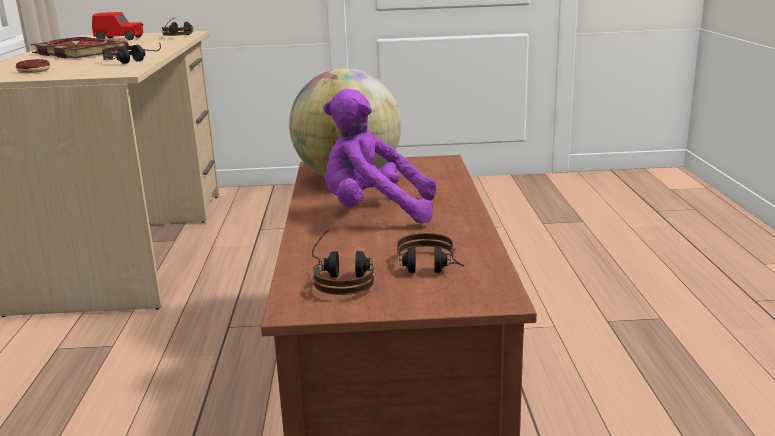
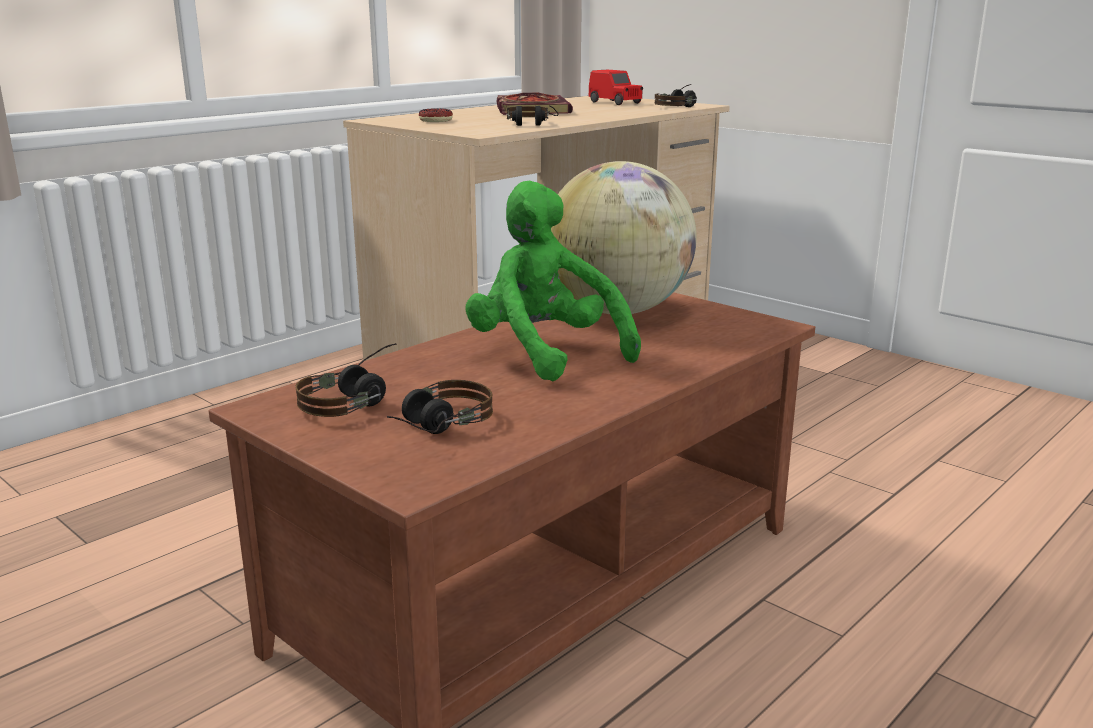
camera: 45 degrees right, 0 degrees up
purple plush toy [323,89,436,223] -> green plush toy [465,181,641,381]

